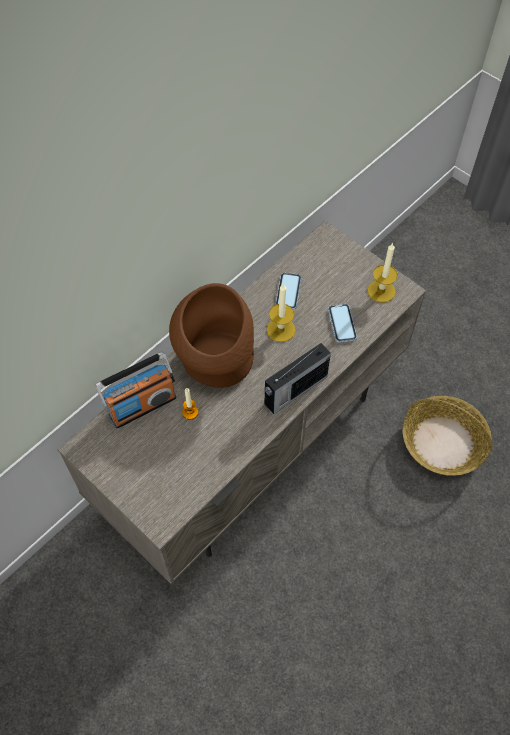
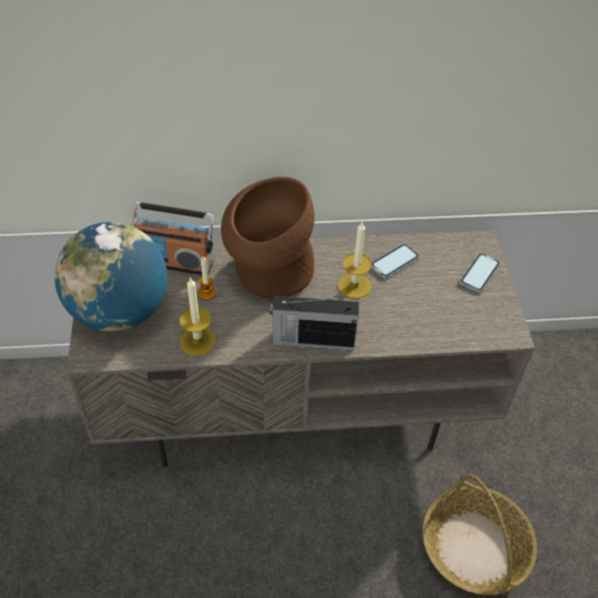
camera: 40 degrees right, 10 degrees down
phone [328,304,357,343] -> phone moved to [460,253,501,293]
candle [367,243,398,303] -> candle moved to [180,277,216,356]
none -> globe [54,222,167,332]

